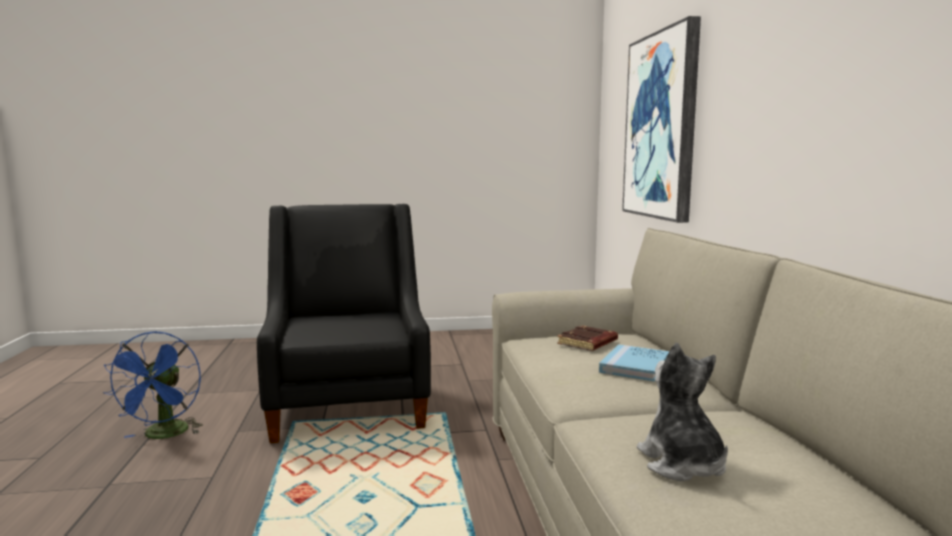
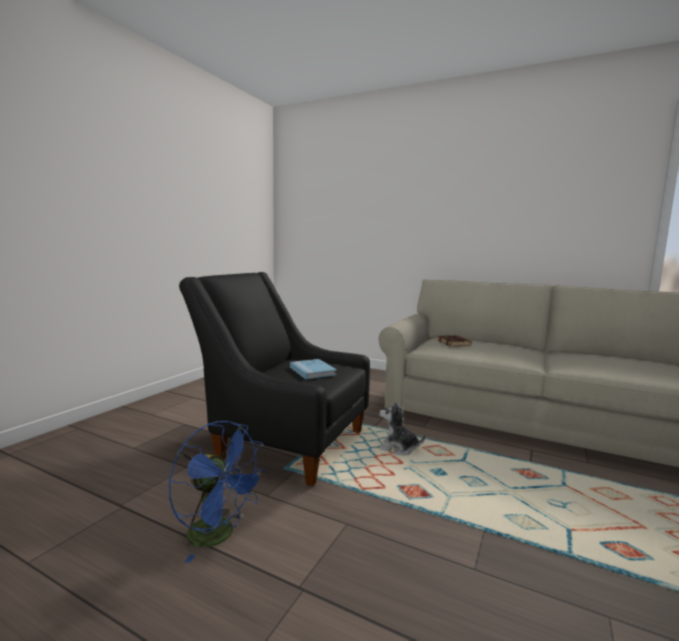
camera: 55 degrees left, 0 degrees up
blue book [599,344,670,382] -> blue book moved to [290,359,337,379]
picture [622,16,701,223] -> none
plush toy [637,343,728,481] -> plush toy moved to [379,402,426,455]

